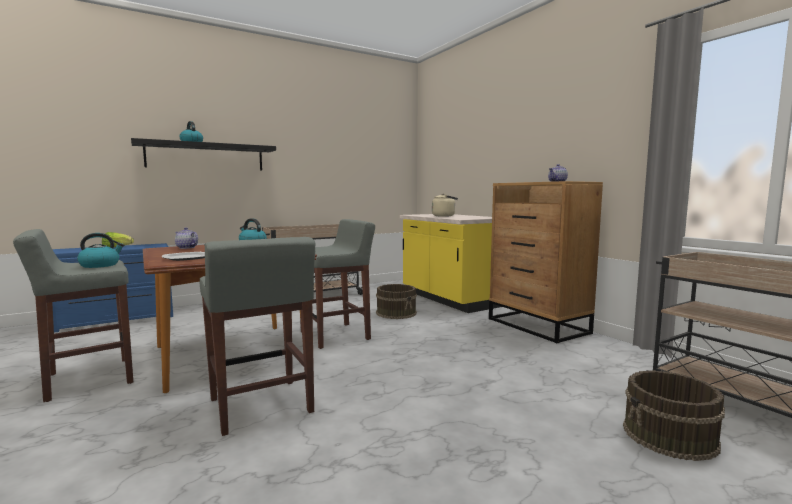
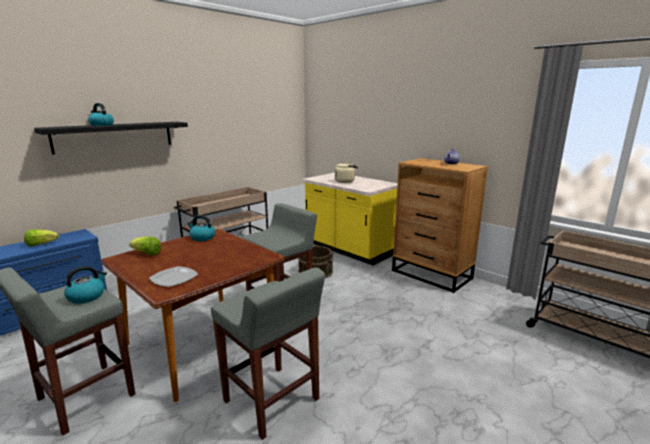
camera: 15 degrees left, 10 degrees up
teapot [175,227,198,249] -> lettuce [129,237,161,255]
brown bucket [623,370,725,461] -> none

